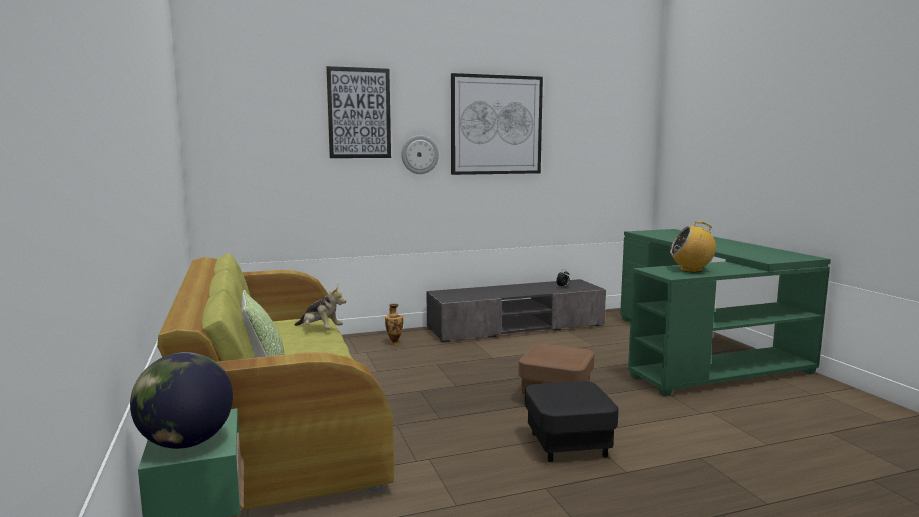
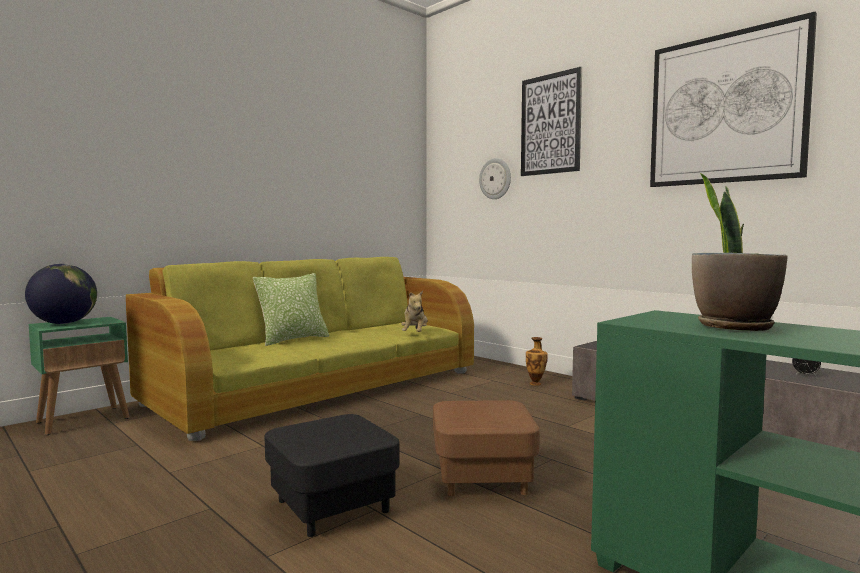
camera: 65 degrees right, 5 degrees down
wall clock [401,135,439,174] -> wall clock moved to [479,158,511,199]
radio [670,221,716,272] -> potted plant [692,173,787,331]

